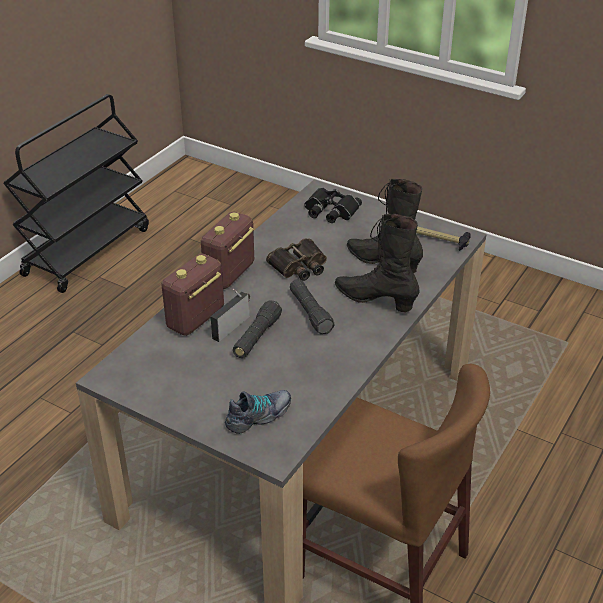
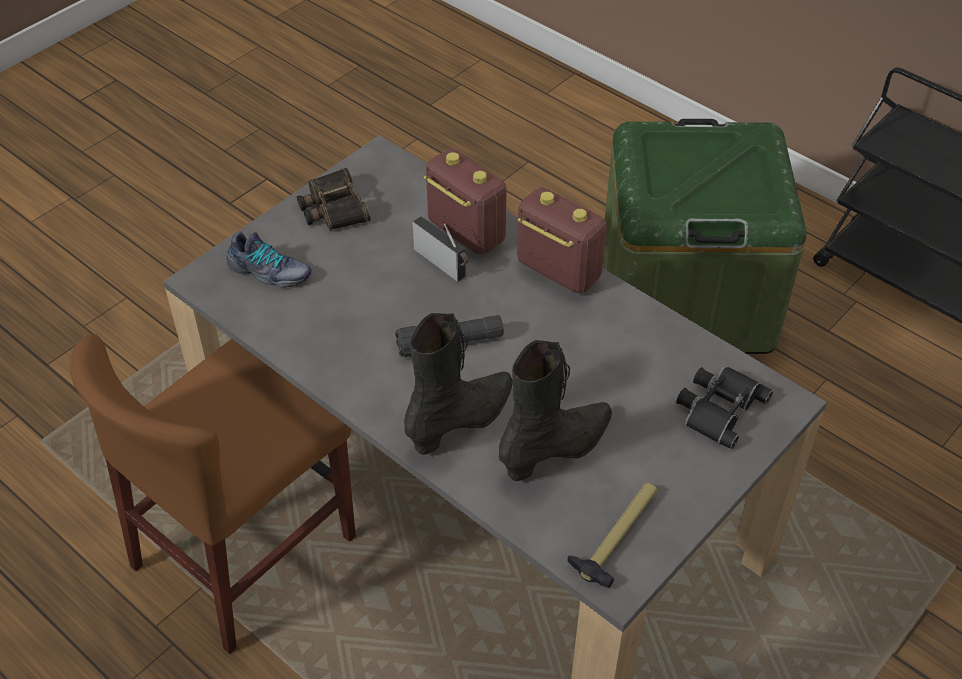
camera: 100 degrees right, 10 degrees up
shoe [225,390,291,434] -> shoe turned 45 degrees counterclockwise [227,231,311,287]
black flashlight [233,300,282,358] -> none
binoculars [266,238,327,281] -> binoculars moved to [297,167,371,231]
none -> green storage box [603,119,807,354]

